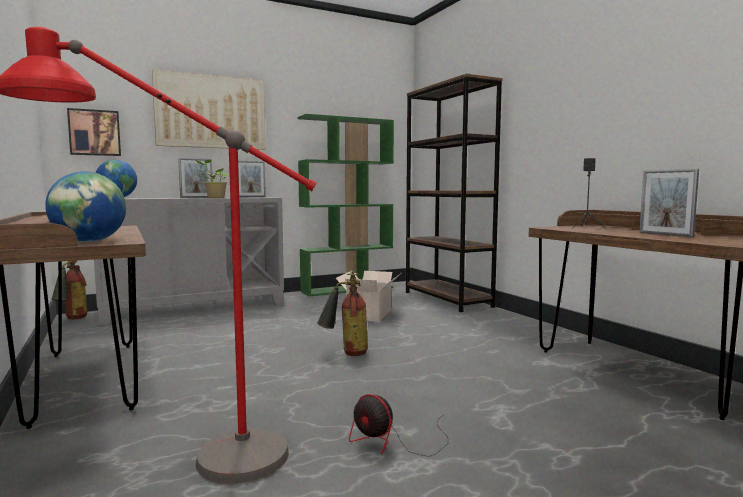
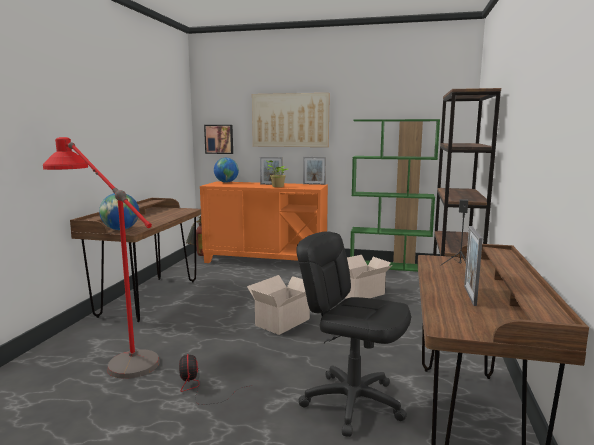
camera: 40 degrees right, 5 degrees up
grey cabinet [94,197,284,325] -> orange cabinet [200,181,328,263]
fire extinguisher [317,272,368,356] -> cardboard box [247,275,310,335]
none -> black office chair [296,231,411,437]

